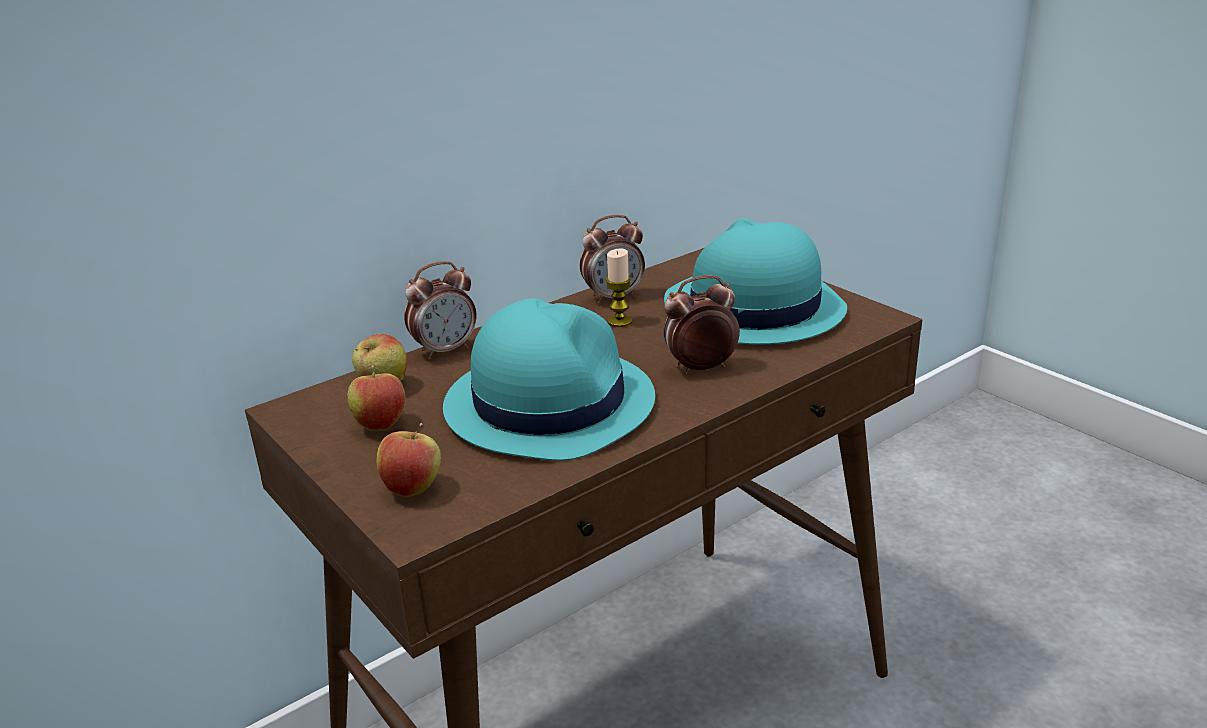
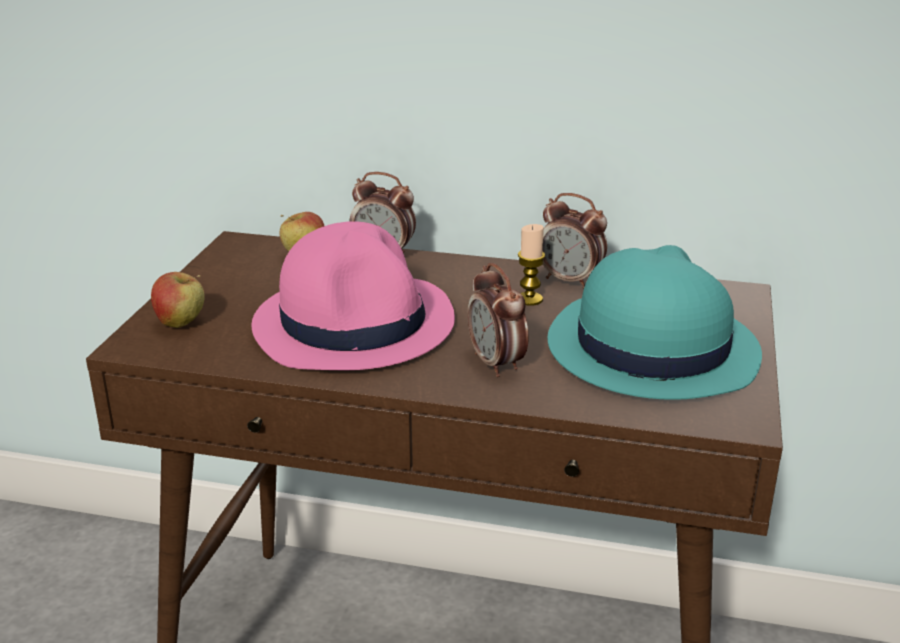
camera: 50 degrees right, 0 degrees up
apple [347,365,405,431] -> none
turquoise hat [443,298,655,461] -> pink hat [252,221,455,370]
alarm clock [664,275,740,374] -> alarm clock turned 150 degrees counterclockwise [467,263,528,377]

